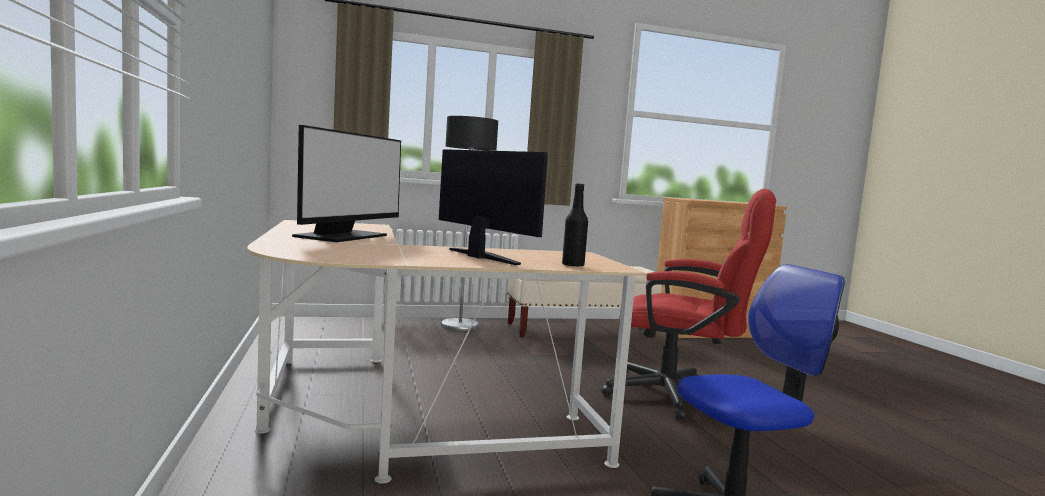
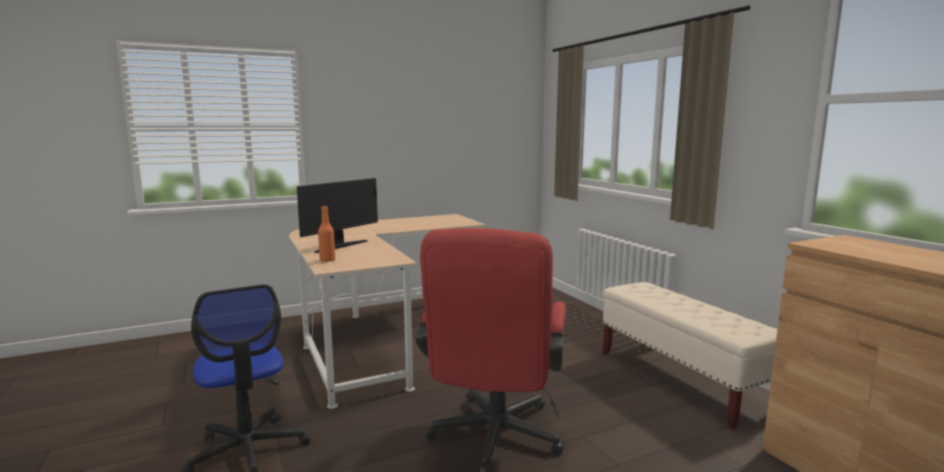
camera: 80 degrees right, 5 degrees up
monitor [292,125,401,242] -> none
floor lamp [441,116,498,331] -> none
black bottle [562,183,588,267] -> orange bottle [318,206,335,262]

